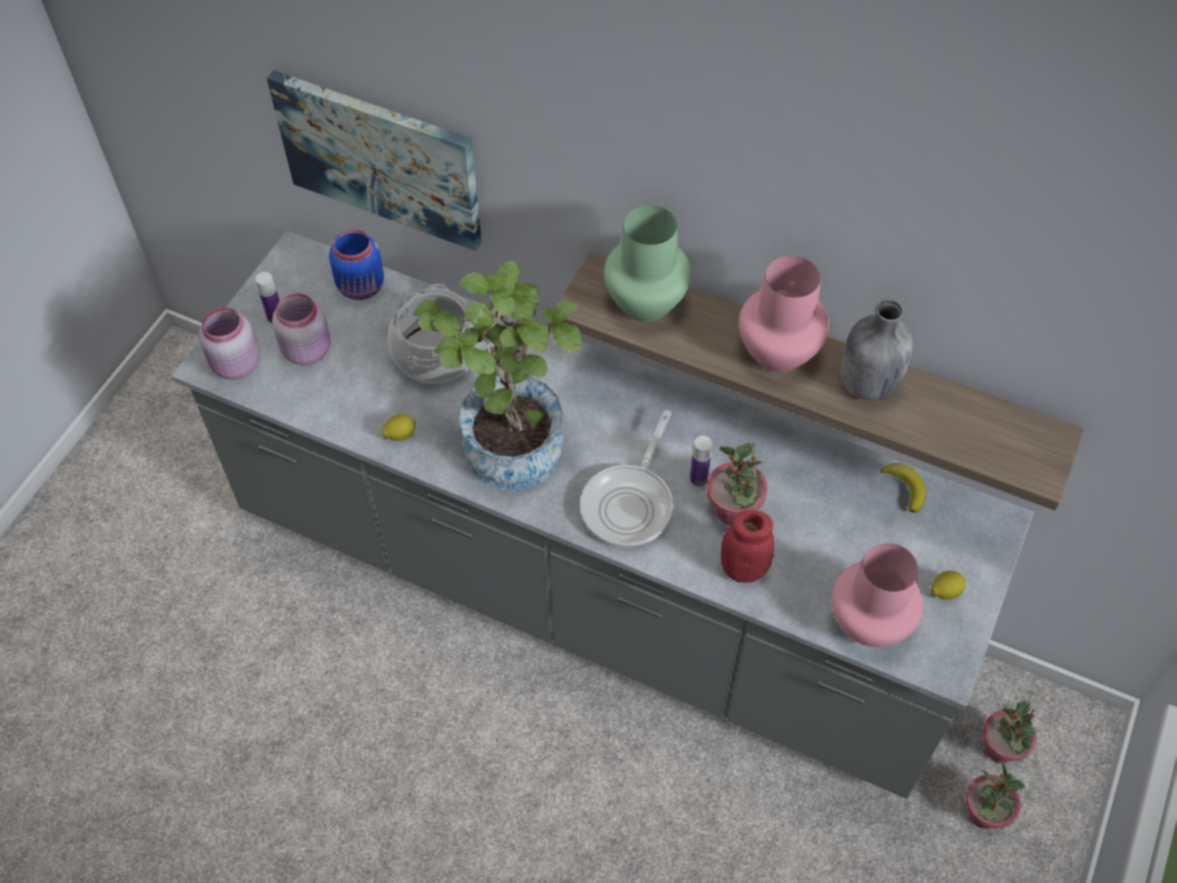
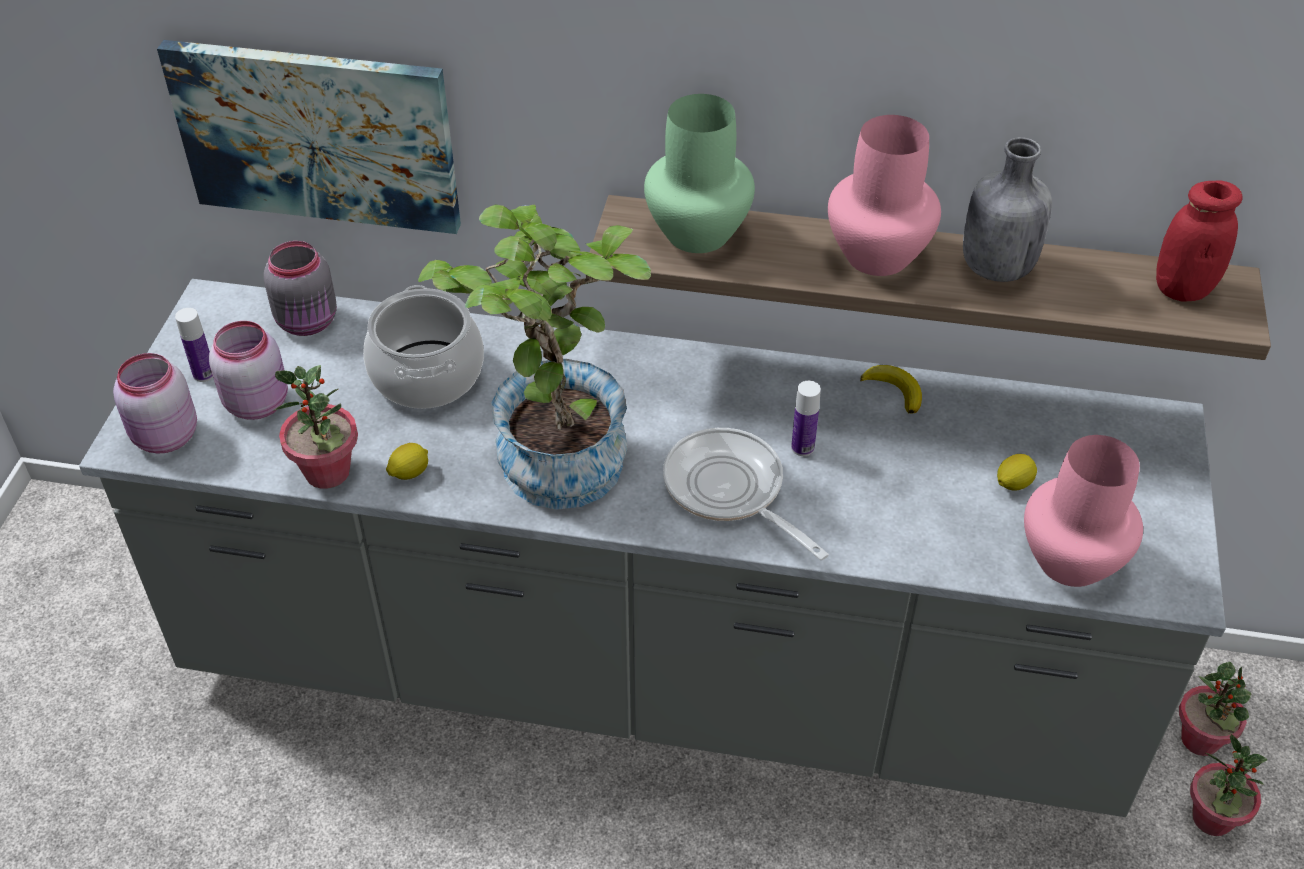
camera: 15 degrees left, 10 degrees down
blue jar [329,229,384,300] -> grey jar [264,241,337,336]
frying pan [580,410,673,547] -> frying pan turned 135 degrees clockwise [663,428,829,560]
potted plant [707,443,767,526] -> potted plant moved to [273,365,358,489]
red jar [721,510,774,583] -> red jar moved to [1156,180,1242,301]
banana [881,463,926,513] -> banana moved to [860,365,922,414]
lemon [931,571,966,600] -> lemon moved to [997,454,1037,491]

